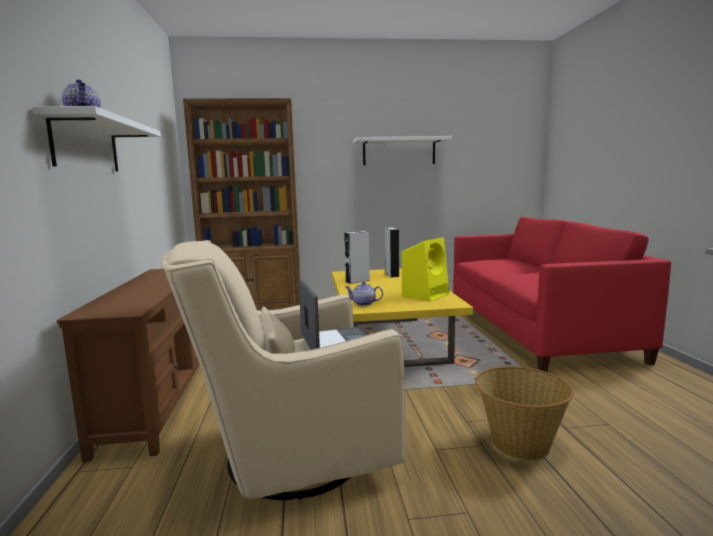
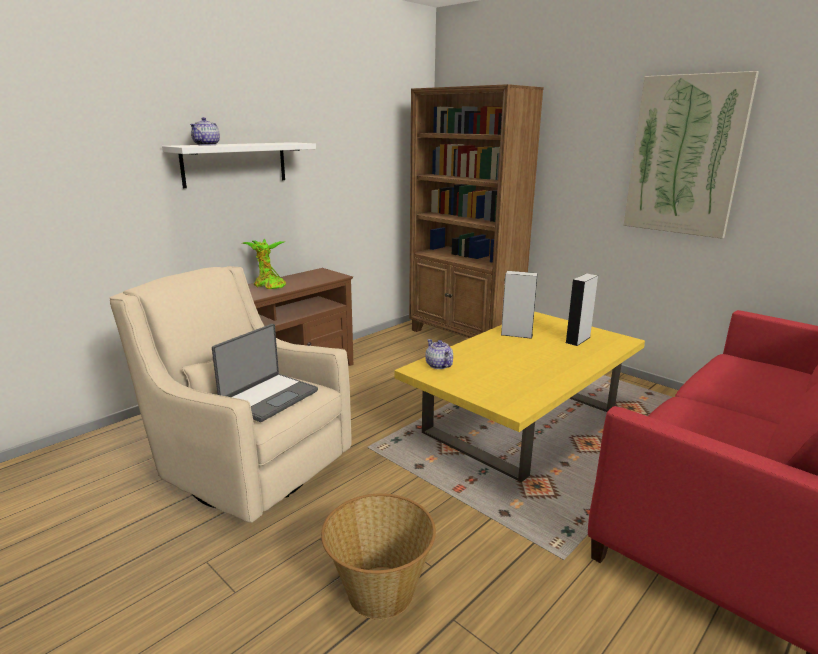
camera: 50 degrees right, 10 degrees up
white shelf [354,136,452,165] -> picture [623,71,759,239]
yellow speaker [402,237,449,301] -> none
none -> potted plant [242,239,286,289]

